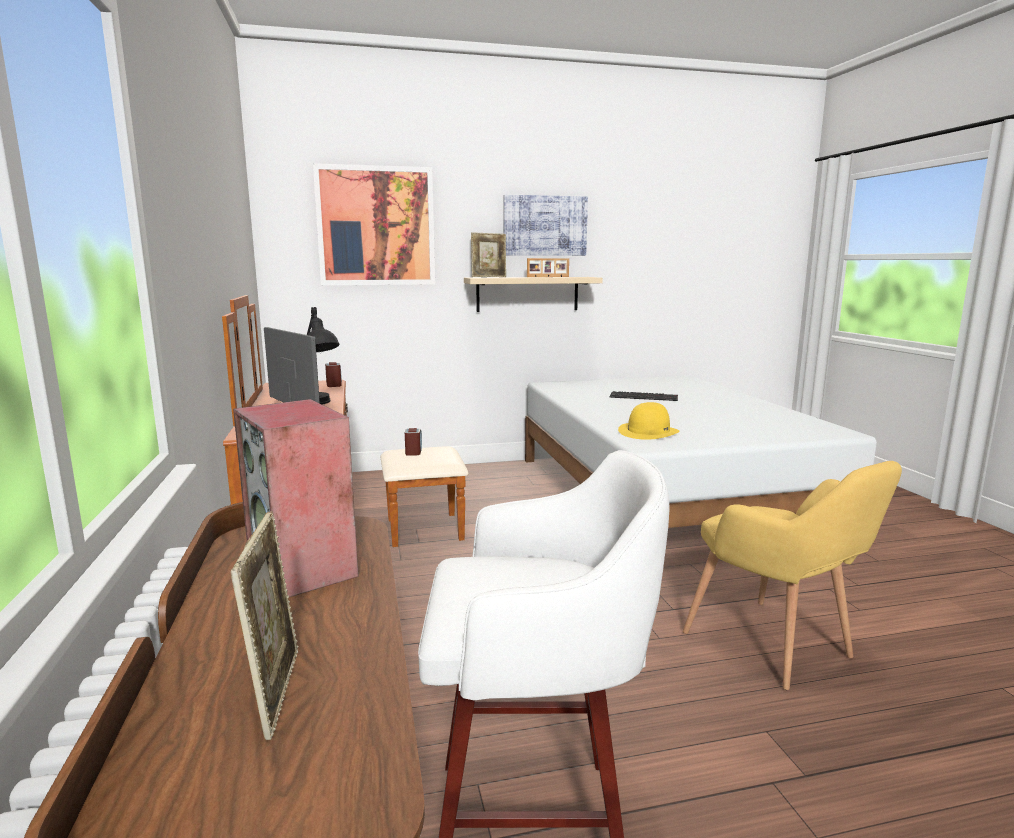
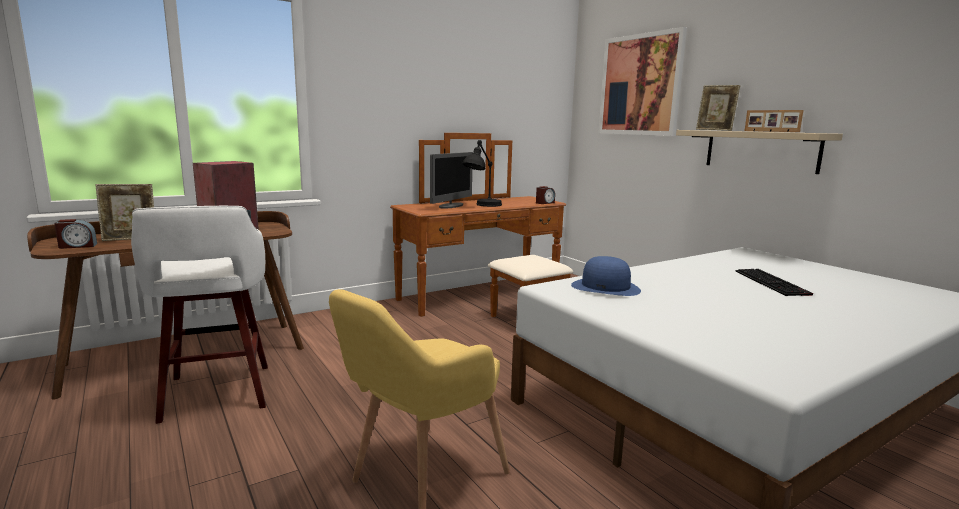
camera: 70 degrees right, 0 degrees up
alarm clock [405,428,422,456] -> alarm clock moved to [54,219,97,249]
picture [504,195,588,256] -> none
yellow hat [618,402,680,440] -> blue hat [571,256,641,296]

